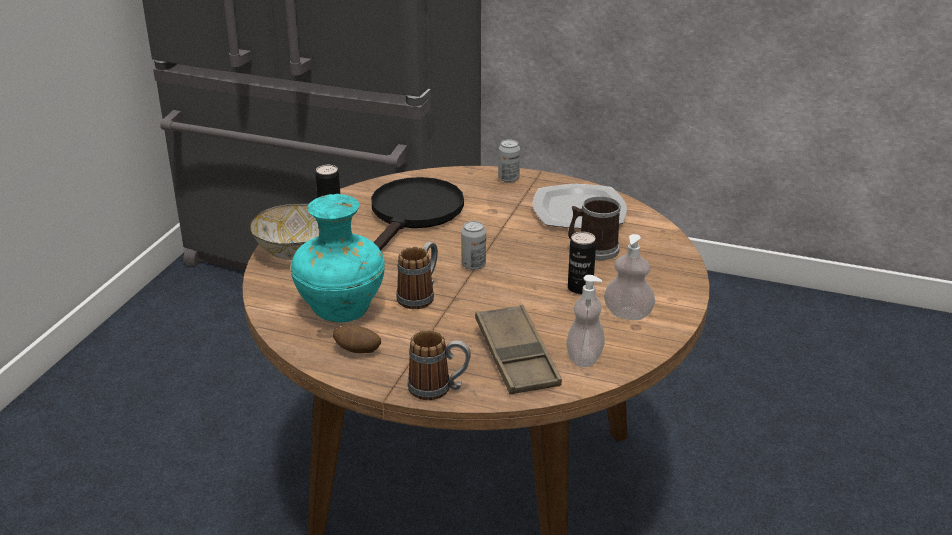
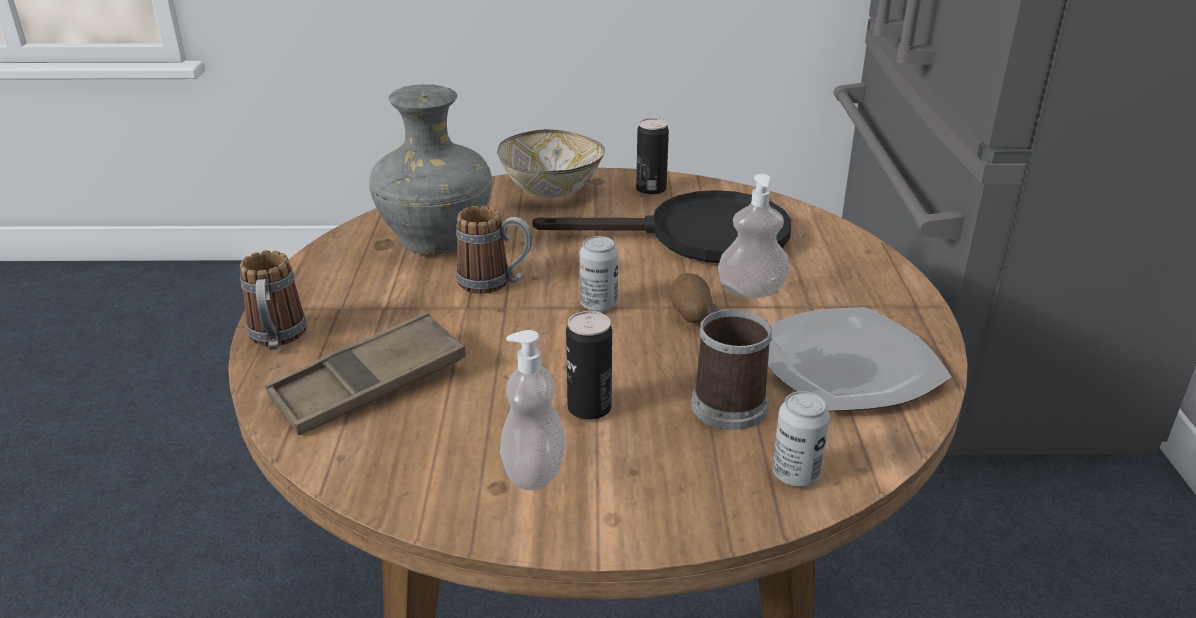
camera: 70 degrees right, 0 degrees up
turquoise vase [291,194,385,322] -> grey vase [369,84,492,255]
potato [333,324,381,353] -> potato moved to [670,273,713,323]
can [498,139,520,183] -> can moved to [772,391,830,487]
soap dispenser [566,275,605,367] -> soap dispenser moved to [718,174,790,298]

